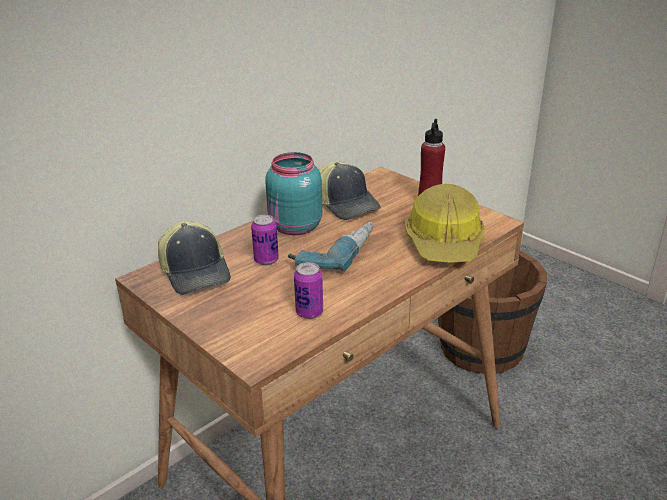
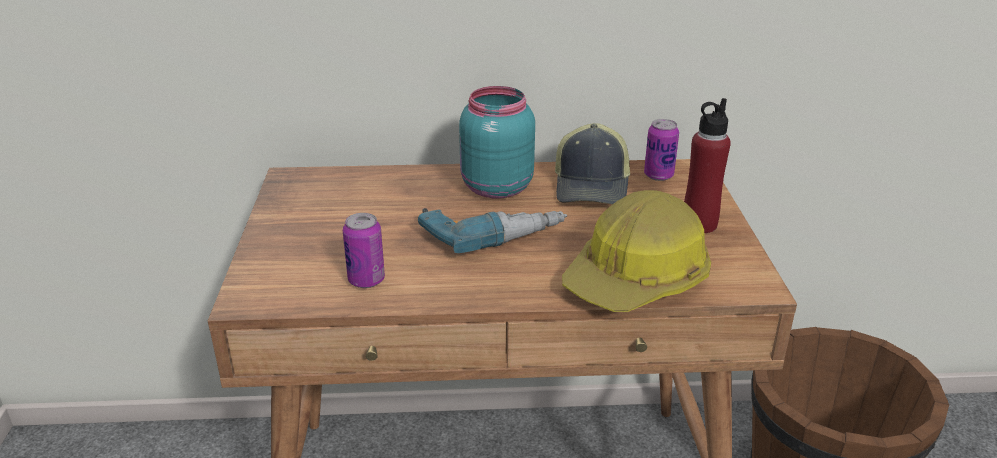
camera: 40 degrees right, 0 degrees up
cap [158,221,231,295] -> none
can [251,215,279,265] -> can moved to [644,119,679,181]

